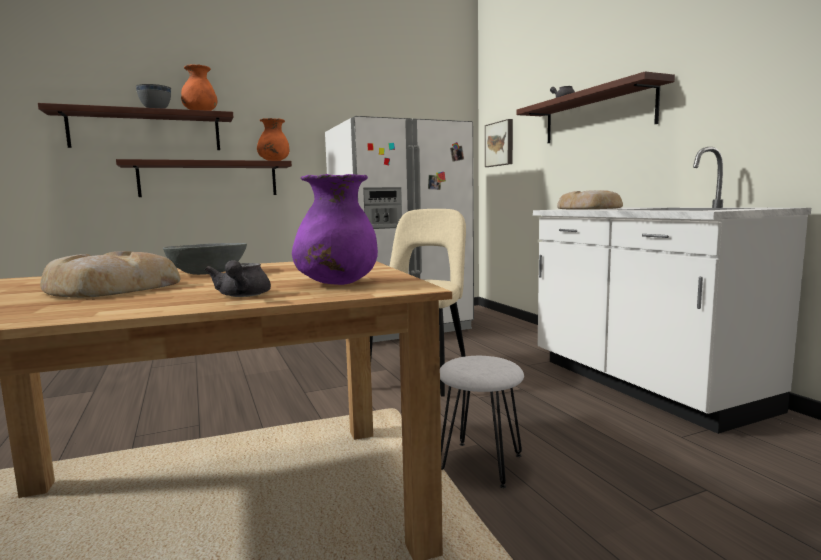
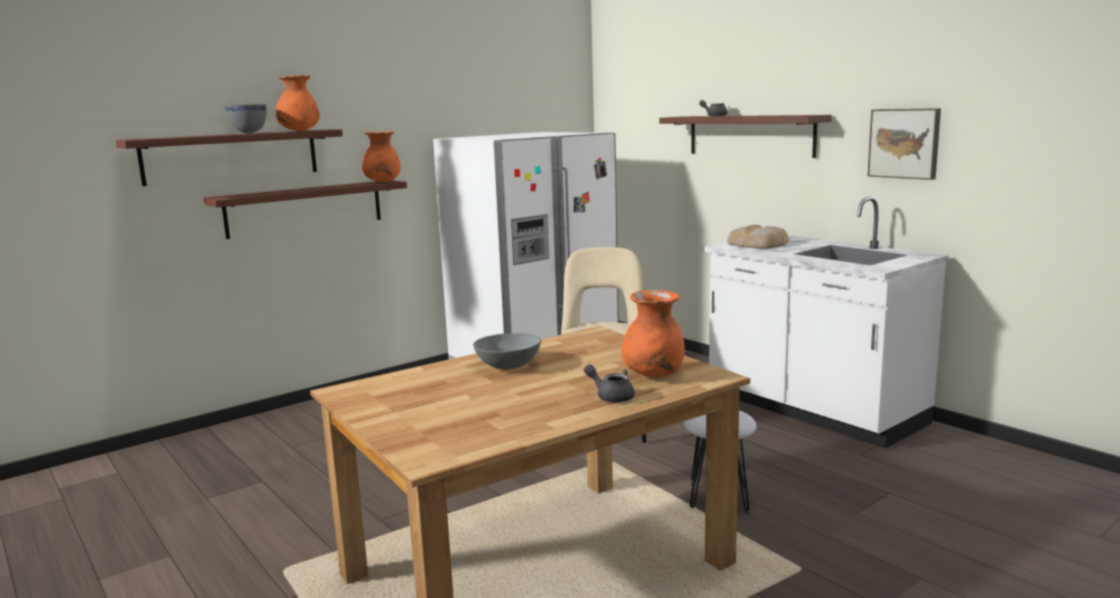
camera: 15 degrees left, 5 degrees up
bread [40,251,180,298] -> none
grey teapot [205,260,271,297] -> grey teapot turned 150 degrees clockwise [584,364,635,403]
purple vase [292,174,378,285] -> orange vase [621,290,685,377]
picture [485,119,513,167] -> picture moved to [868,108,941,180]

